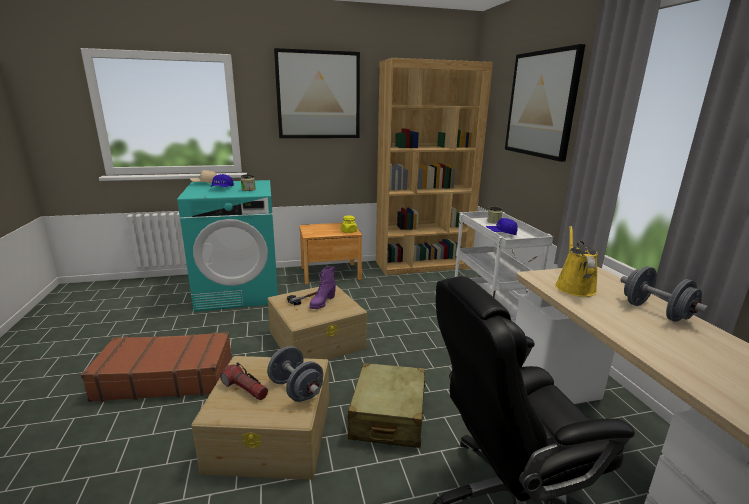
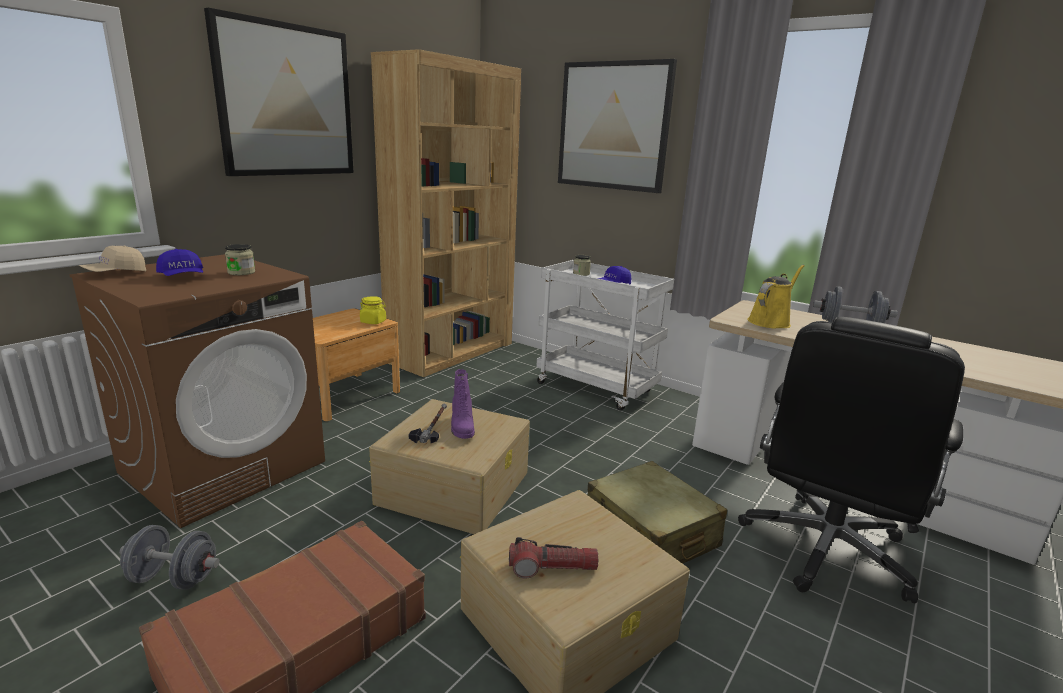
camera: 40 degrees left, 0 degrees up
turquoise washing machine [177,180,278,312] -> brown washing machine [69,254,325,528]
grey dumbbell [267,346,323,402] -> grey dumbbell moved to [119,525,220,590]
yellow watering can [555,226,598,297] -> yellow watering can turned 75 degrees clockwise [747,265,805,328]

